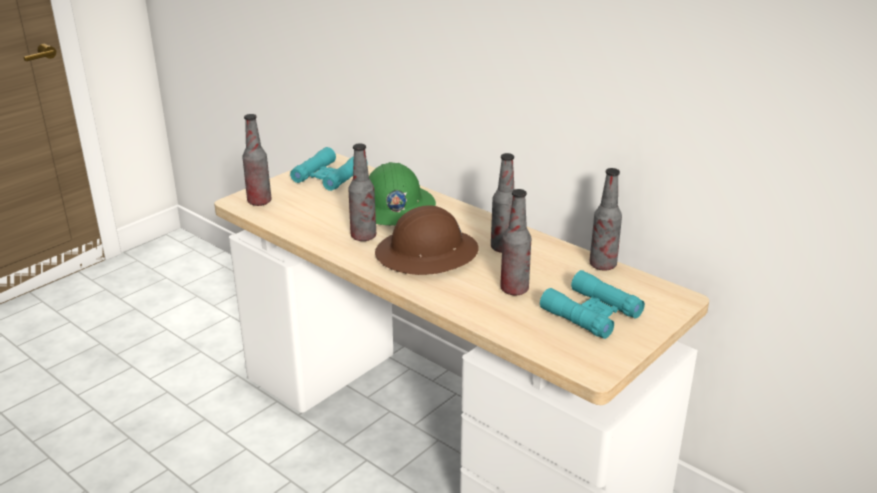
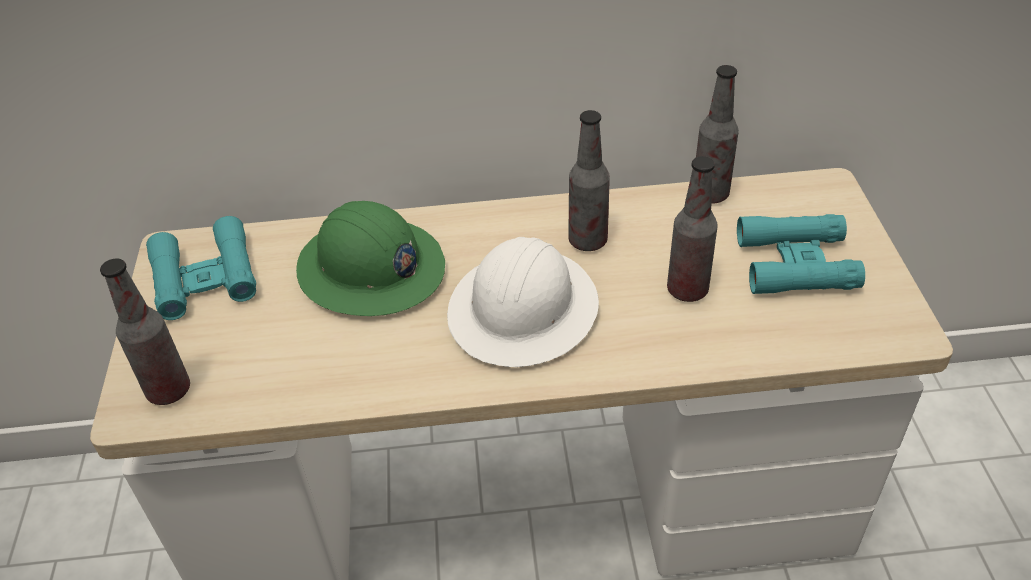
camera: 45 degrees left, 15 degrees up
bottle [348,143,376,241] -> none
brown hard hat [375,206,479,275] -> white hard hat [447,237,599,367]

